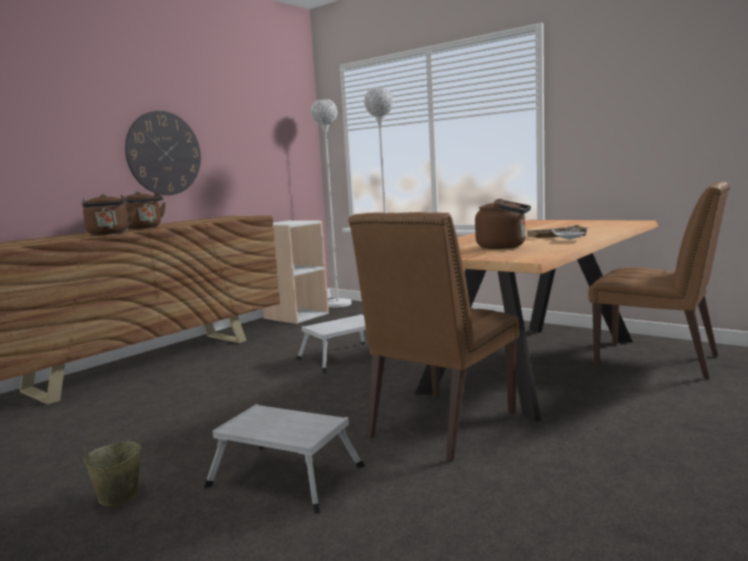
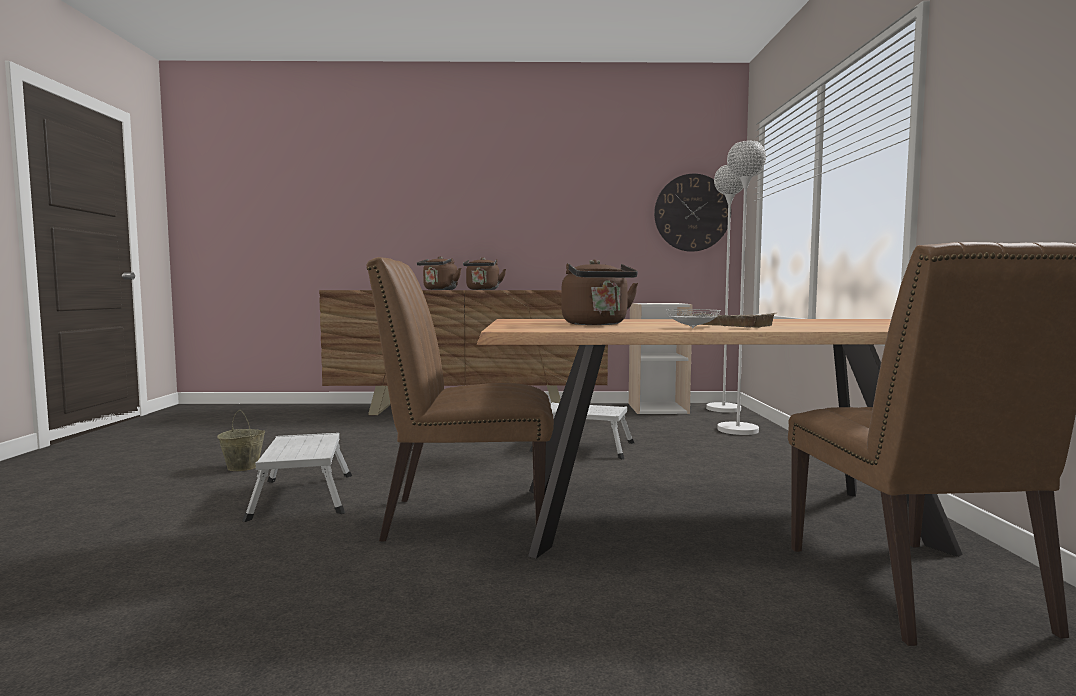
camera: 50 degrees right, 5 degrees down
wall clock [125,111,201,195] -> wall clock moved to [654,174,731,252]

